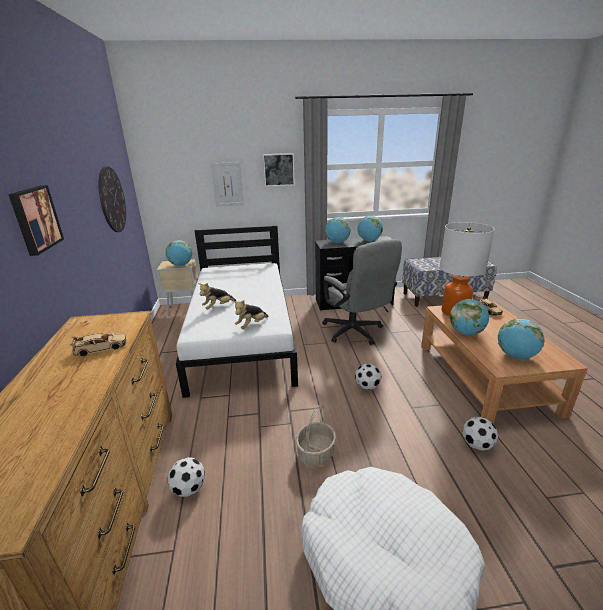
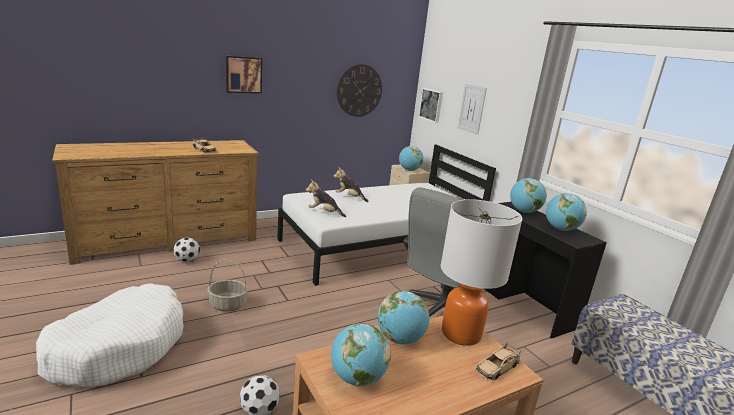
camera: 65 degrees right, 5 degrees down
picture [263,153,295,187] -> picture moved to [418,88,443,122]
football [355,363,381,390] -> none

